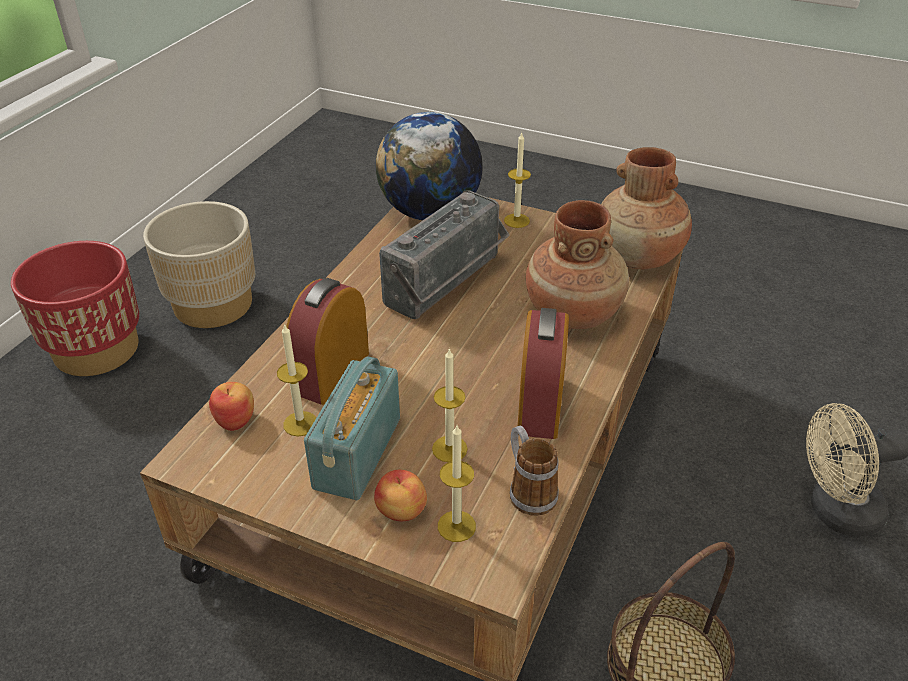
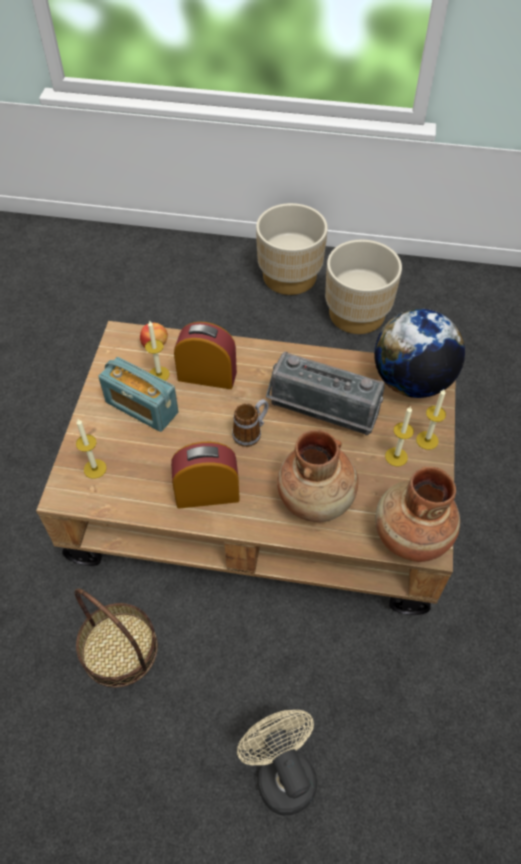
camera: 75 degrees right, 15 degrees up
red planter [11,241,139,376] -> beige planter [256,203,328,295]
radio [304,356,400,500] -> radio turned 150 degrees counterclockwise [98,357,178,432]
apple [374,470,427,521] -> none
candle [432,348,468,462] -> candle moved to [385,406,414,467]
mug [510,426,559,516] -> mug moved to [232,399,269,447]

